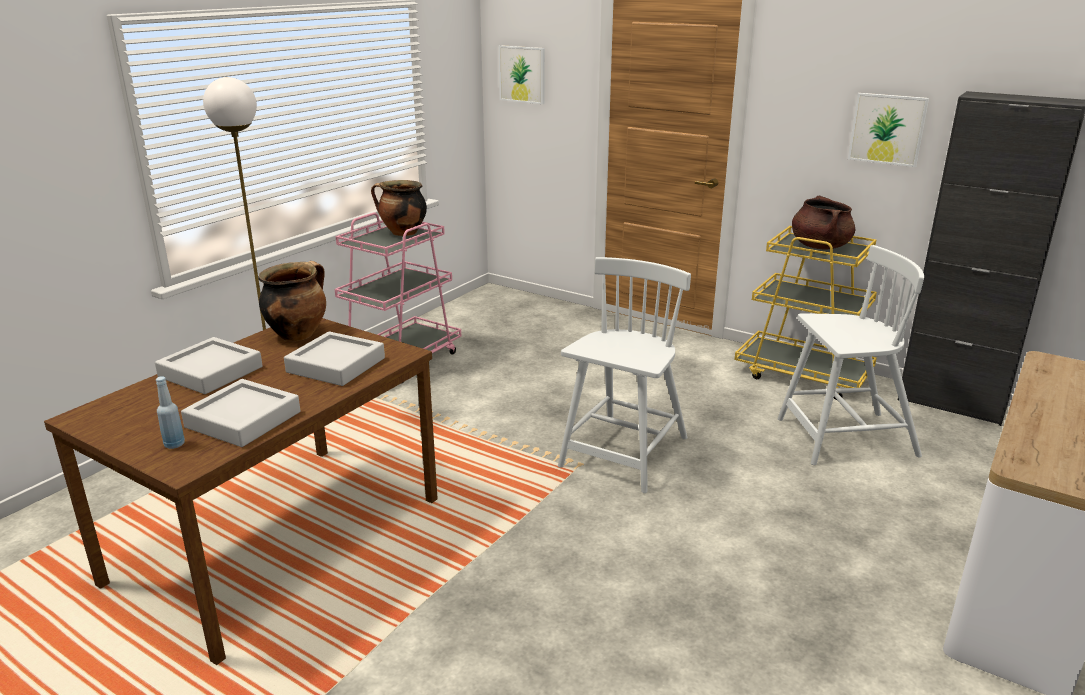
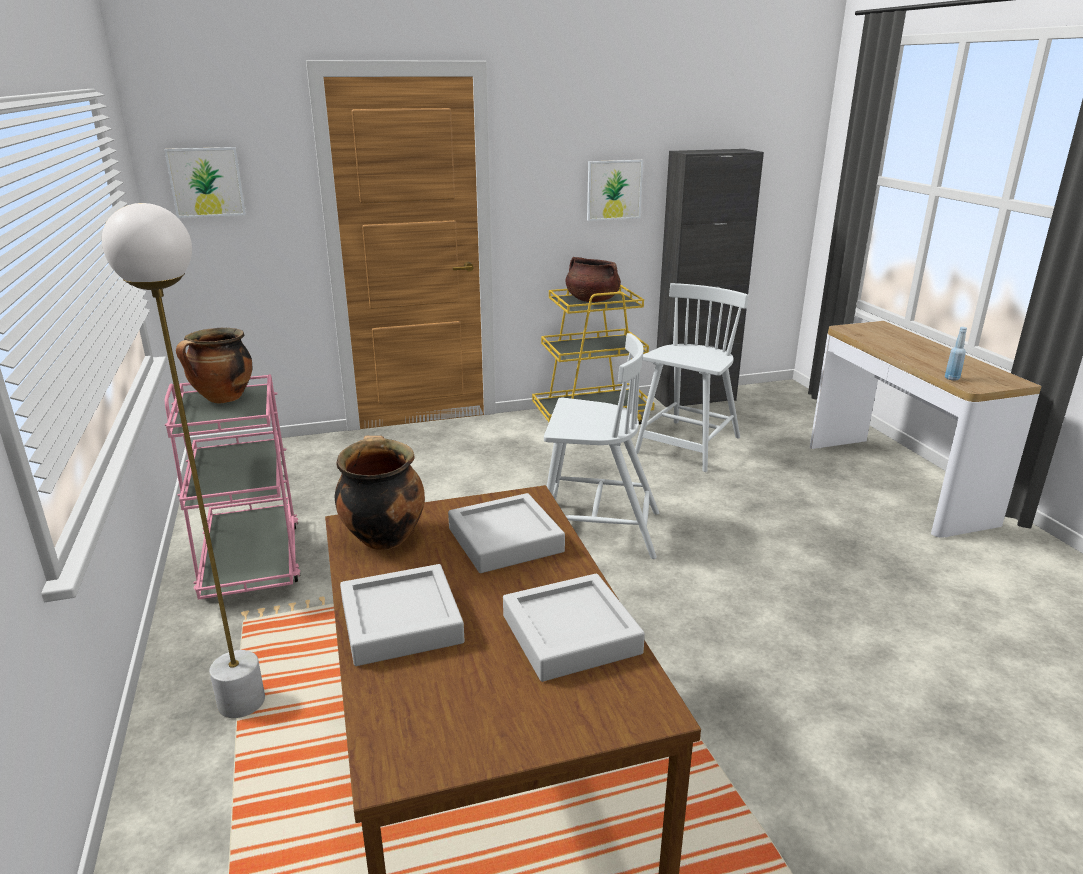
camera: 50 degrees left, 0 degrees up
blue bottle [156,376,185,449] -> blue bottle moved to [945,327,967,381]
white chair [558,257,691,493] -> white chair turned 120 degrees clockwise [544,333,659,559]

